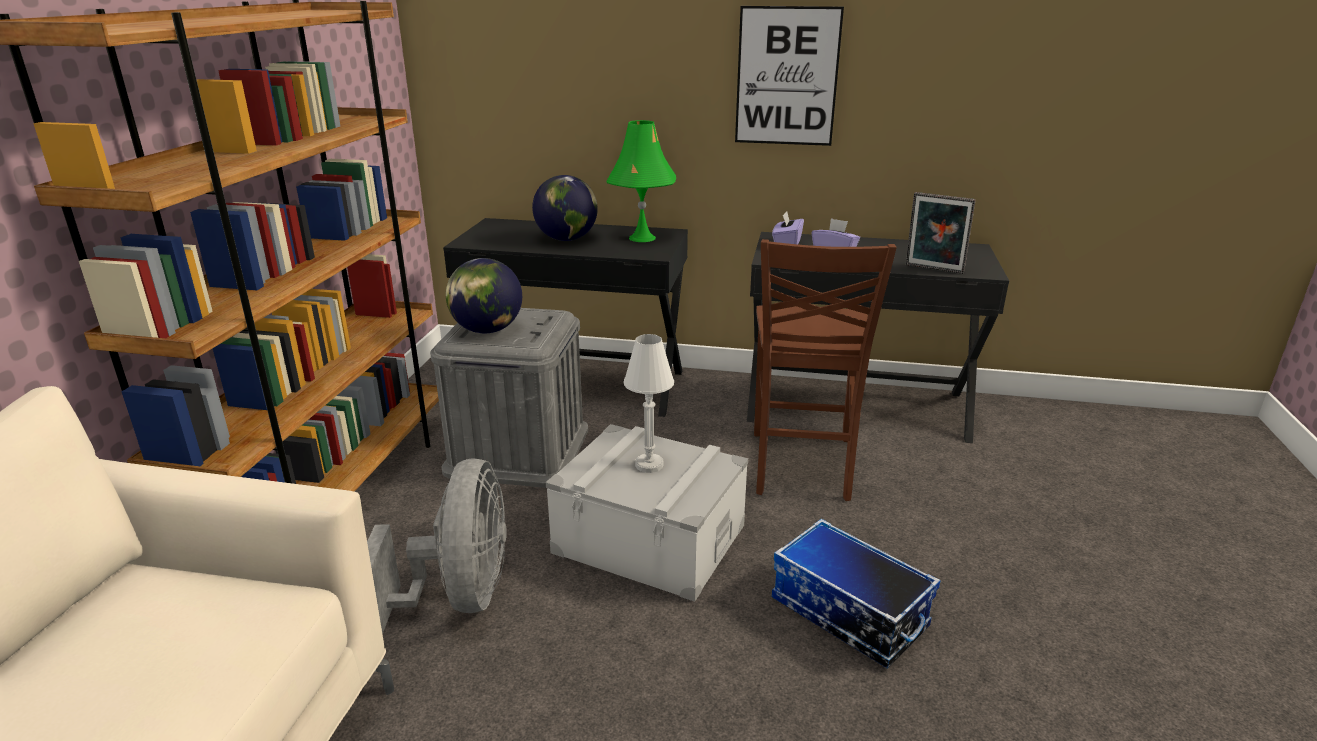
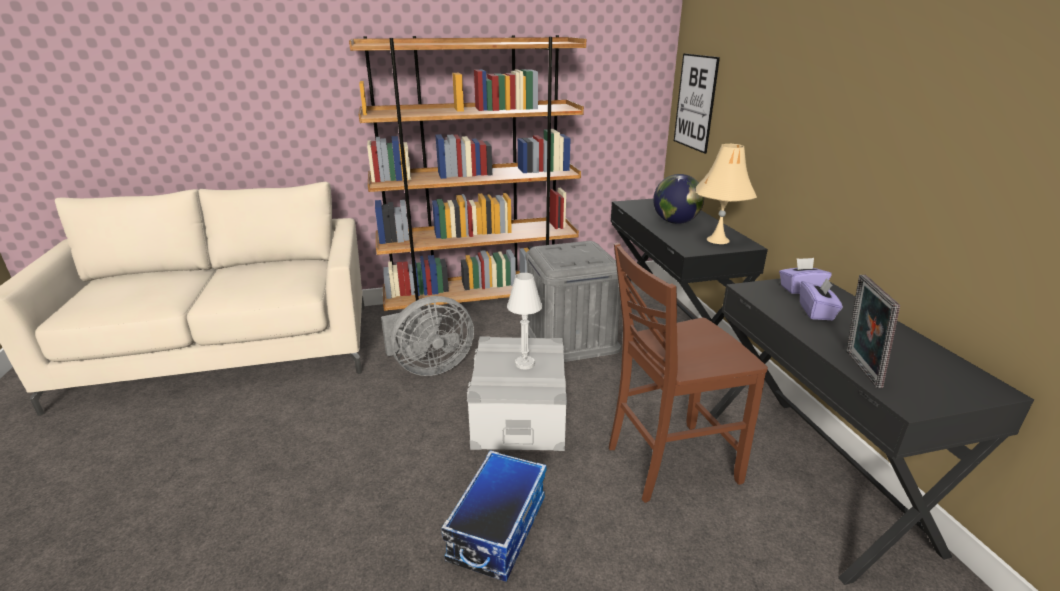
camera: 65 degrees right, 0 degrees up
globe [446,258,522,333] -> none
green table lamp [607,120,676,242] -> beige table lamp [696,144,757,244]
picture [735,6,844,146] -> picture moved to [674,53,720,154]

